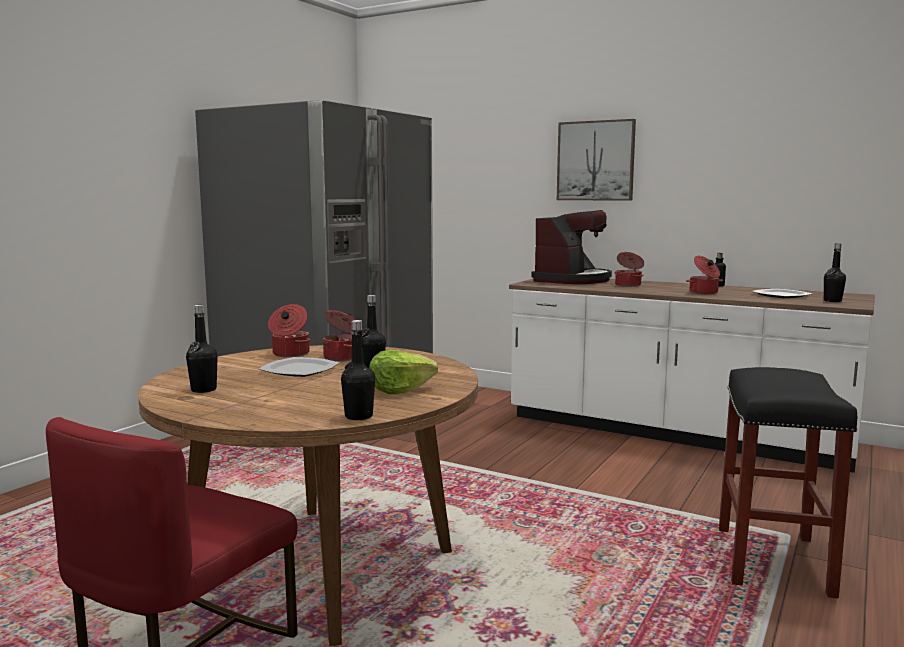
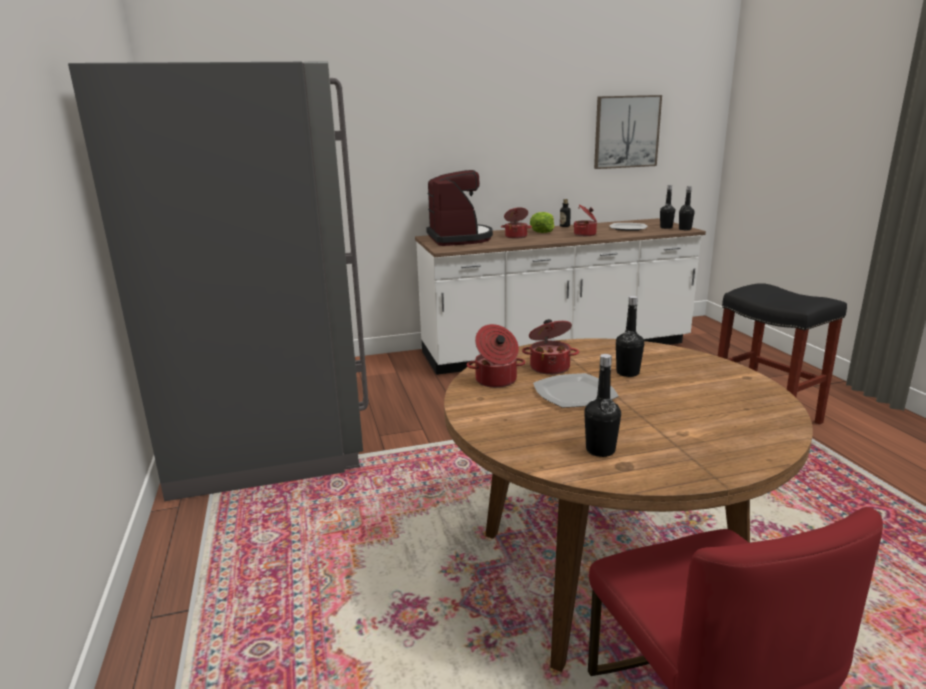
camera: 45 degrees left, 10 degrees up
black bottle [341,320,375,420] -> black bottle moved to [679,186,695,230]
lettuce [369,350,438,394] -> lettuce moved to [530,212,554,233]
picture [557,119,636,201] -> picture moved to [594,95,662,169]

